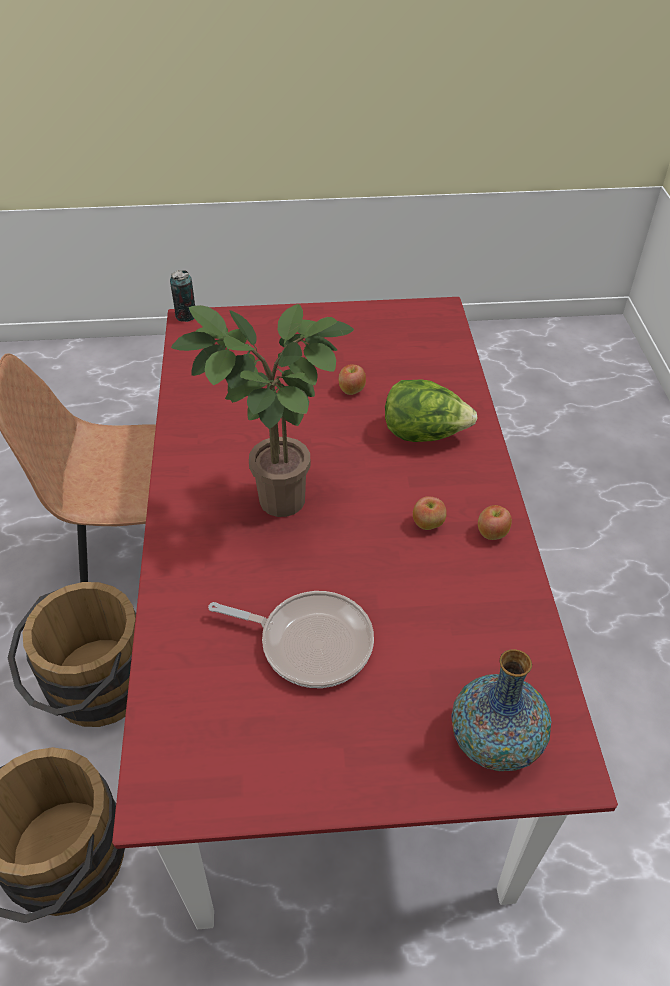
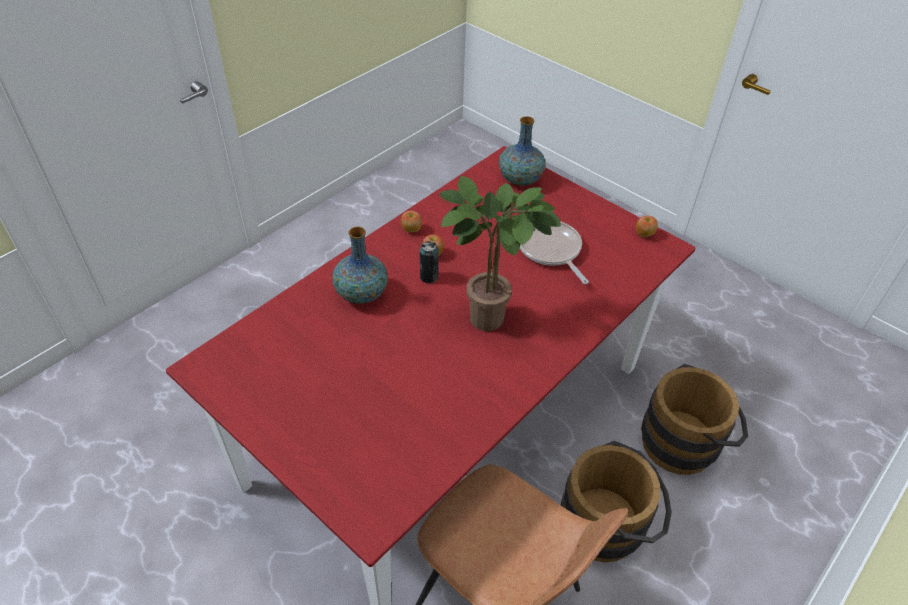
camera: 135 degrees left, 0 degrees up
can [170,270,195,322] -> can moved to [420,241,439,283]
apple [338,365,366,395] -> apple moved to [636,215,658,237]
lettuce [385,379,478,442] -> vase [333,227,388,304]

